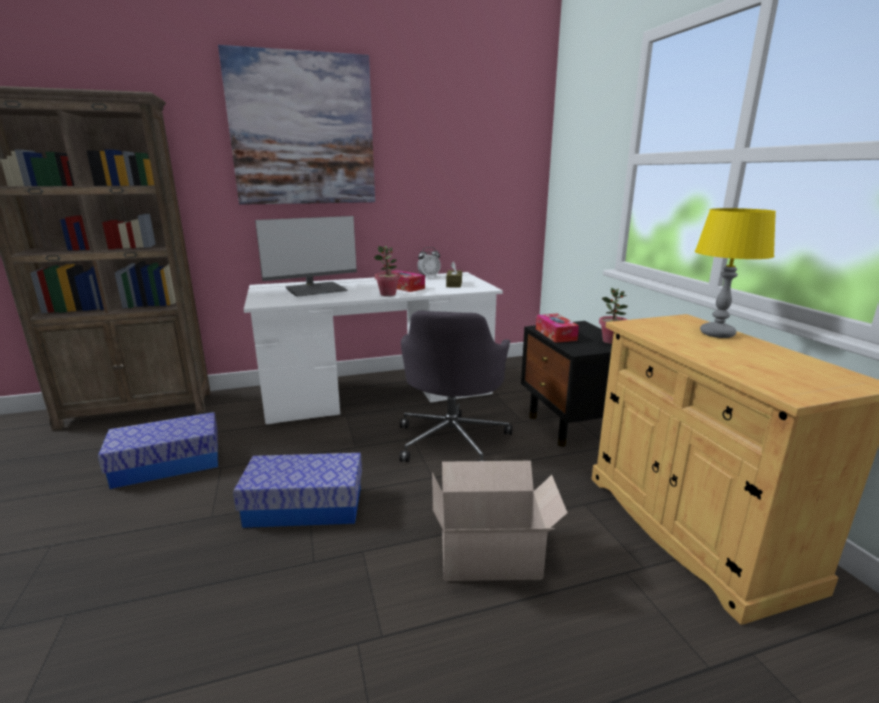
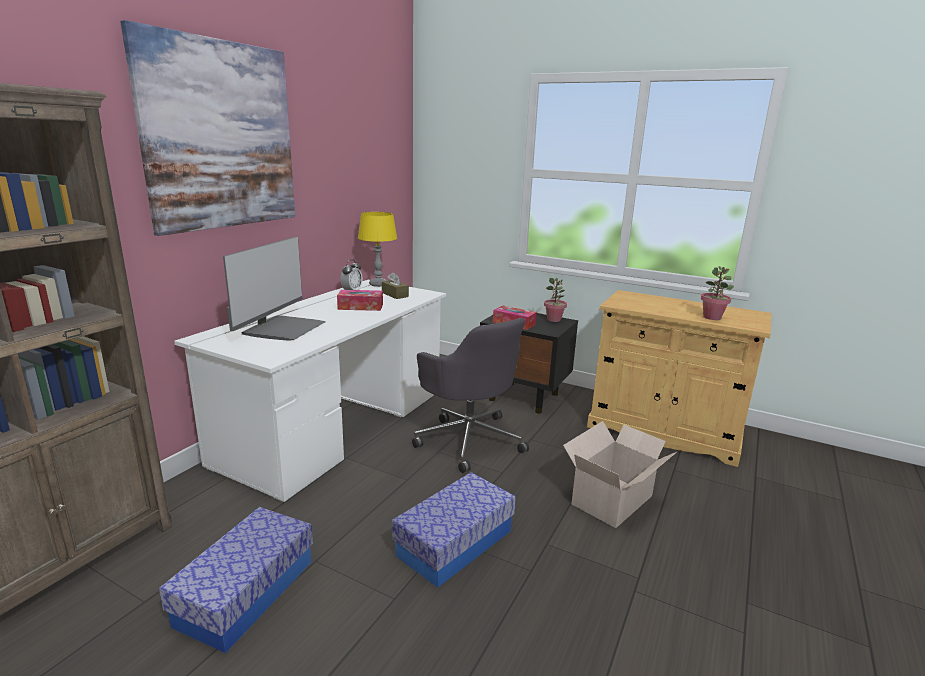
camera: 45 degrees left, 0 degrees up
potted plant [374,246,400,296] -> potted plant moved to [701,266,734,320]
yellow table lamp [695,208,776,338] -> yellow table lamp moved to [358,212,397,287]

